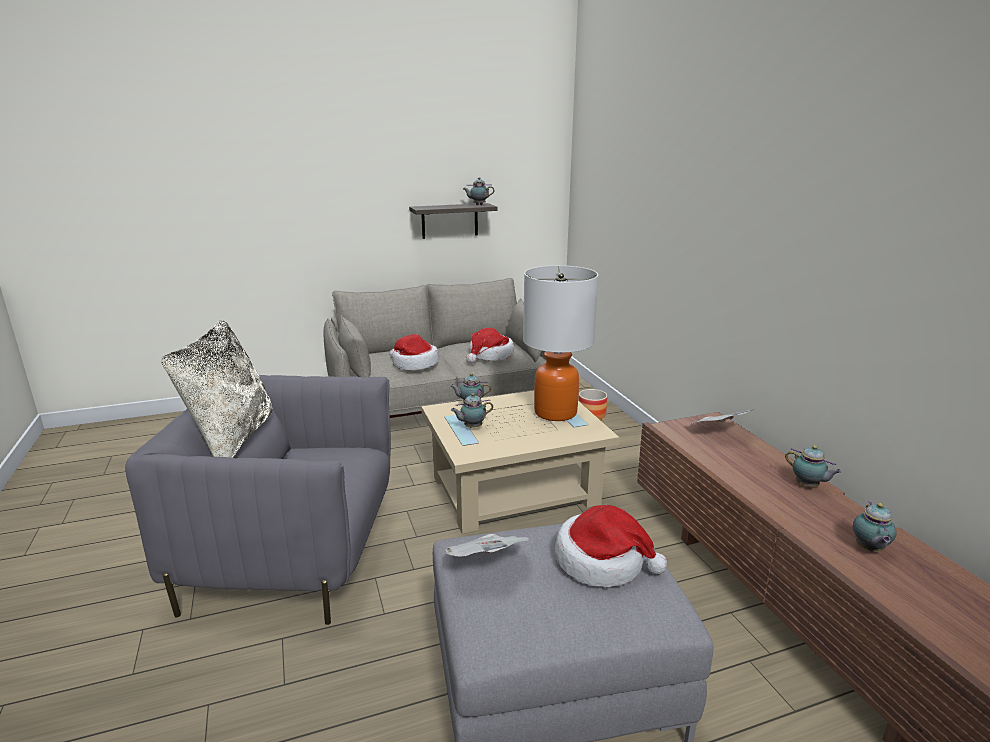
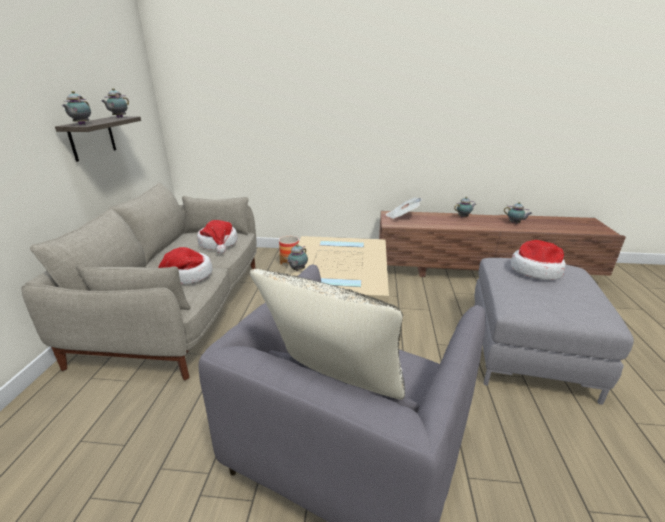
camera: 65 degrees left, 5 degrees up
newspaper [445,534,529,557] -> none
teapot [451,393,493,428] -> teapot moved to [62,91,91,125]
table lamp [523,265,598,421] -> none

